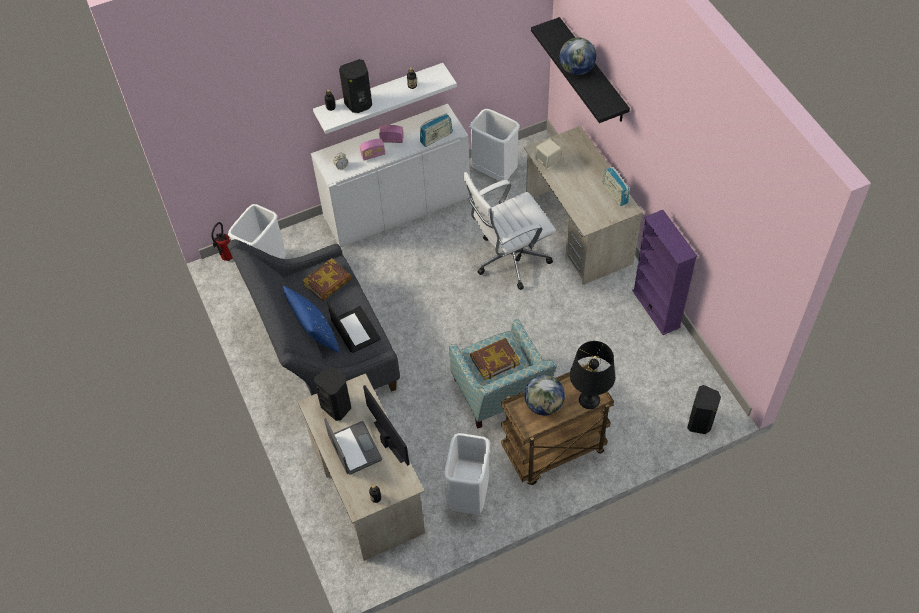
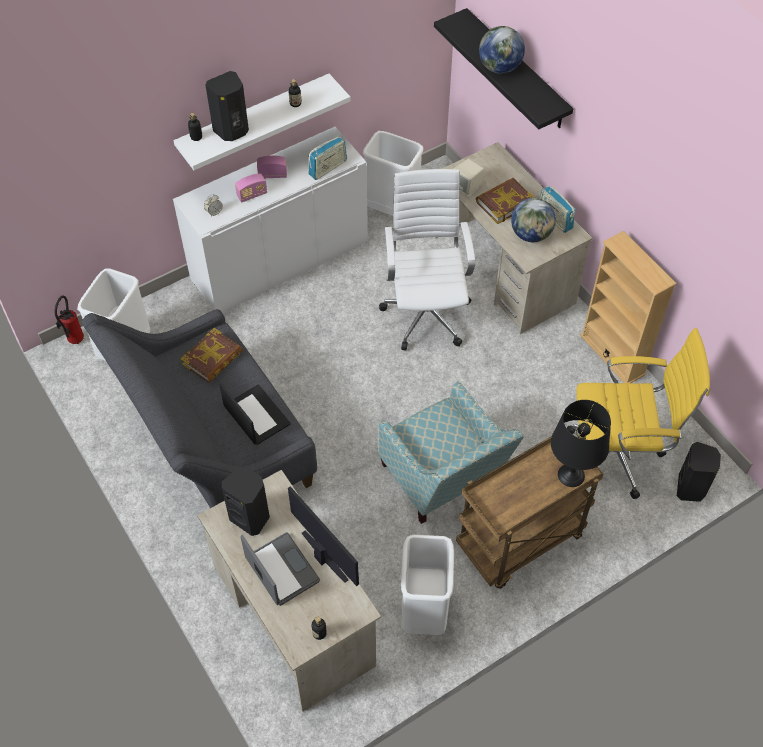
camera: 10 degrees left, 0 degrees up
blue pillow [283,286,340,353] -> none
white office chair [463,172,556,290] -> white office chair turned 120 degrees clockwise [379,169,475,351]
book [470,338,520,381] -> book moved to [476,178,535,224]
globe [524,375,565,416] -> globe moved to [511,198,556,242]
purple bookcase [632,210,697,335] -> beige bookcase [580,231,677,383]
none -> yellow office chair [567,328,710,500]

